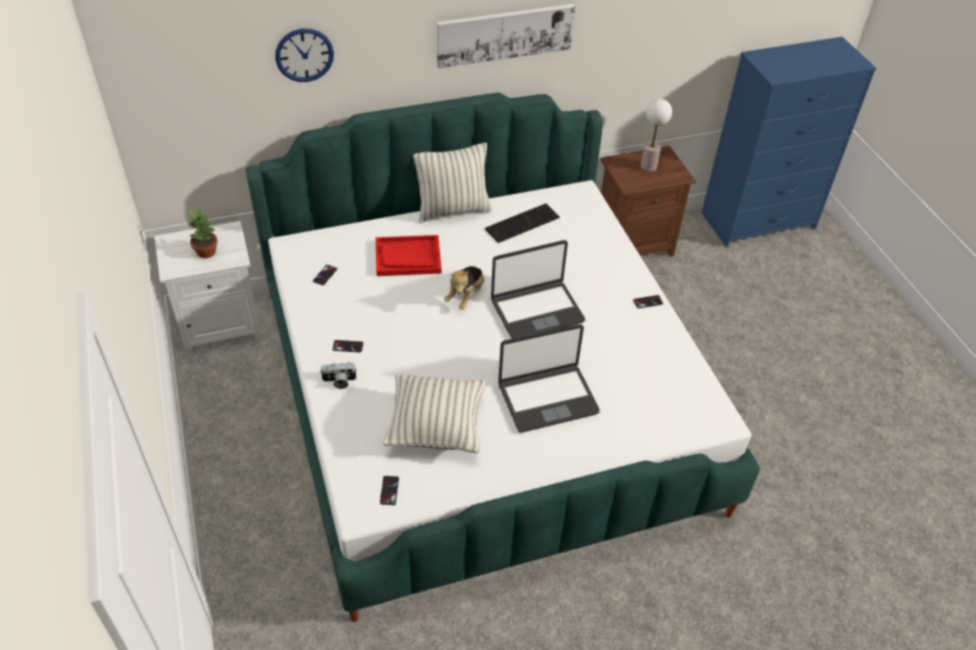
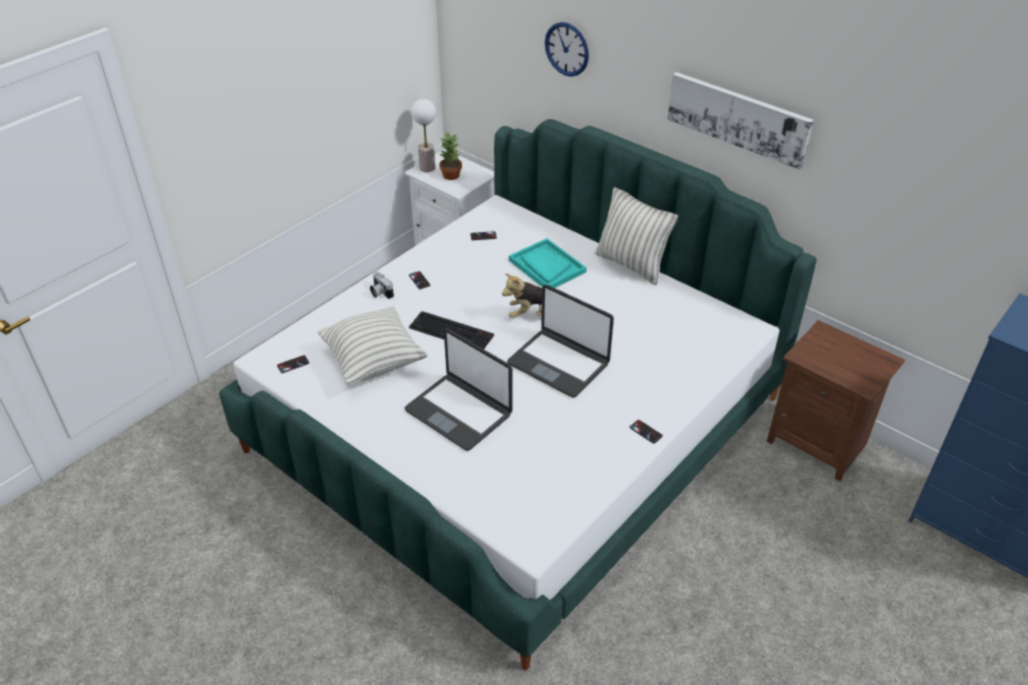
camera: 60 degrees right, 5 degrees down
red tray [376,235,442,276] -> turquoise tray [509,238,587,288]
keyboard [485,203,560,243] -> keyboard moved to [409,311,494,349]
table lamp [640,99,672,172] -> table lamp moved to [411,99,436,172]

